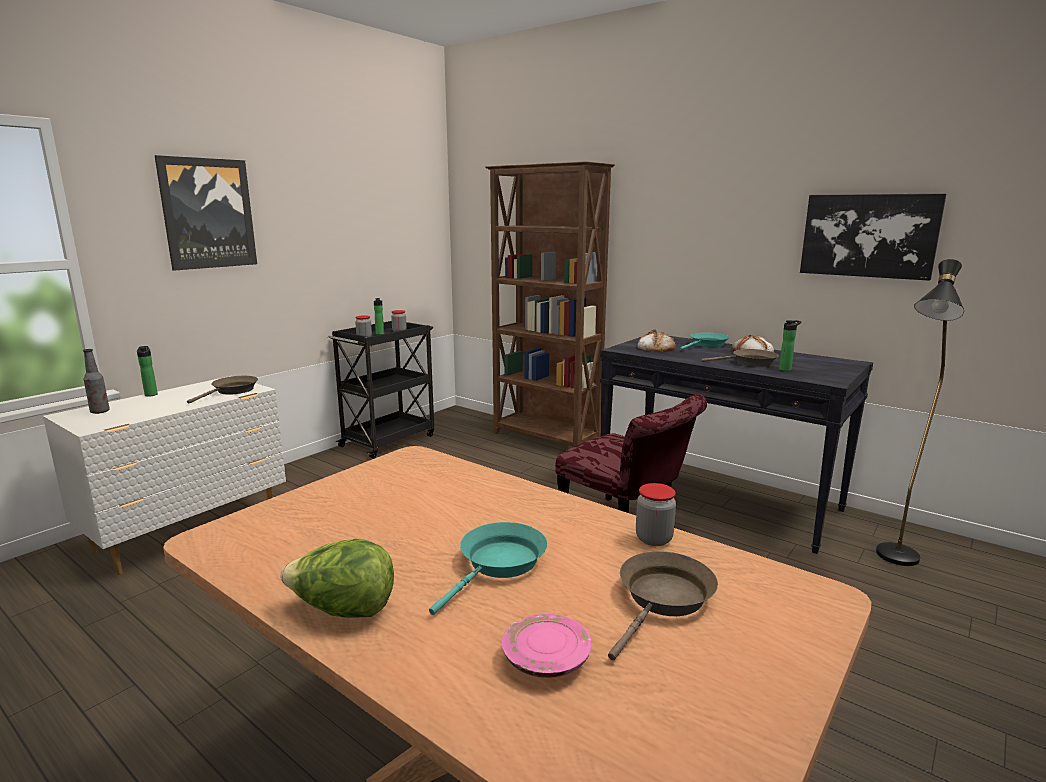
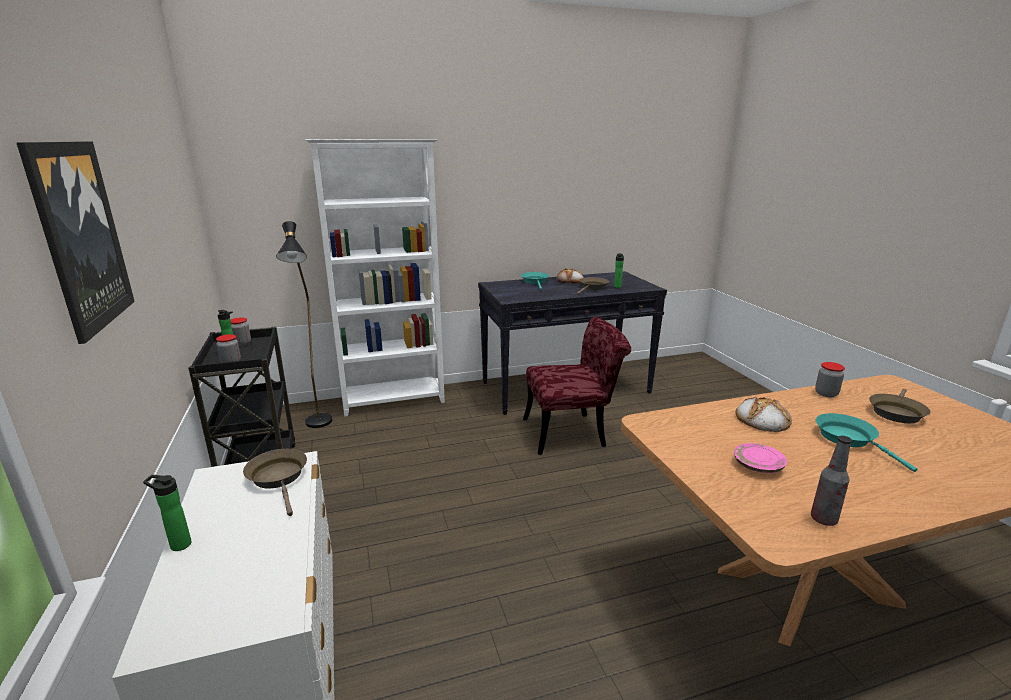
camera: 55 degrees left, 5 degrees up
bottle [83,349,110,414] -> bottle moved to [811,436,852,526]
lettuce [280,539,394,618] -> none
brown bookcase [485,161,615,447] -> white bookcase [306,139,445,416]
pink plate [502,614,592,678] -> pink plate moved to [734,443,787,473]
brown frying pan [608,551,718,661] -> brown frying pan turned 120 degrees counterclockwise [869,389,930,423]
bread [637,329,676,352] -> bread moved to [736,397,792,432]
picture [800,193,946,281] -> none
black floor lamp [876,259,964,566] -> black floor lamp moved to [276,221,332,428]

